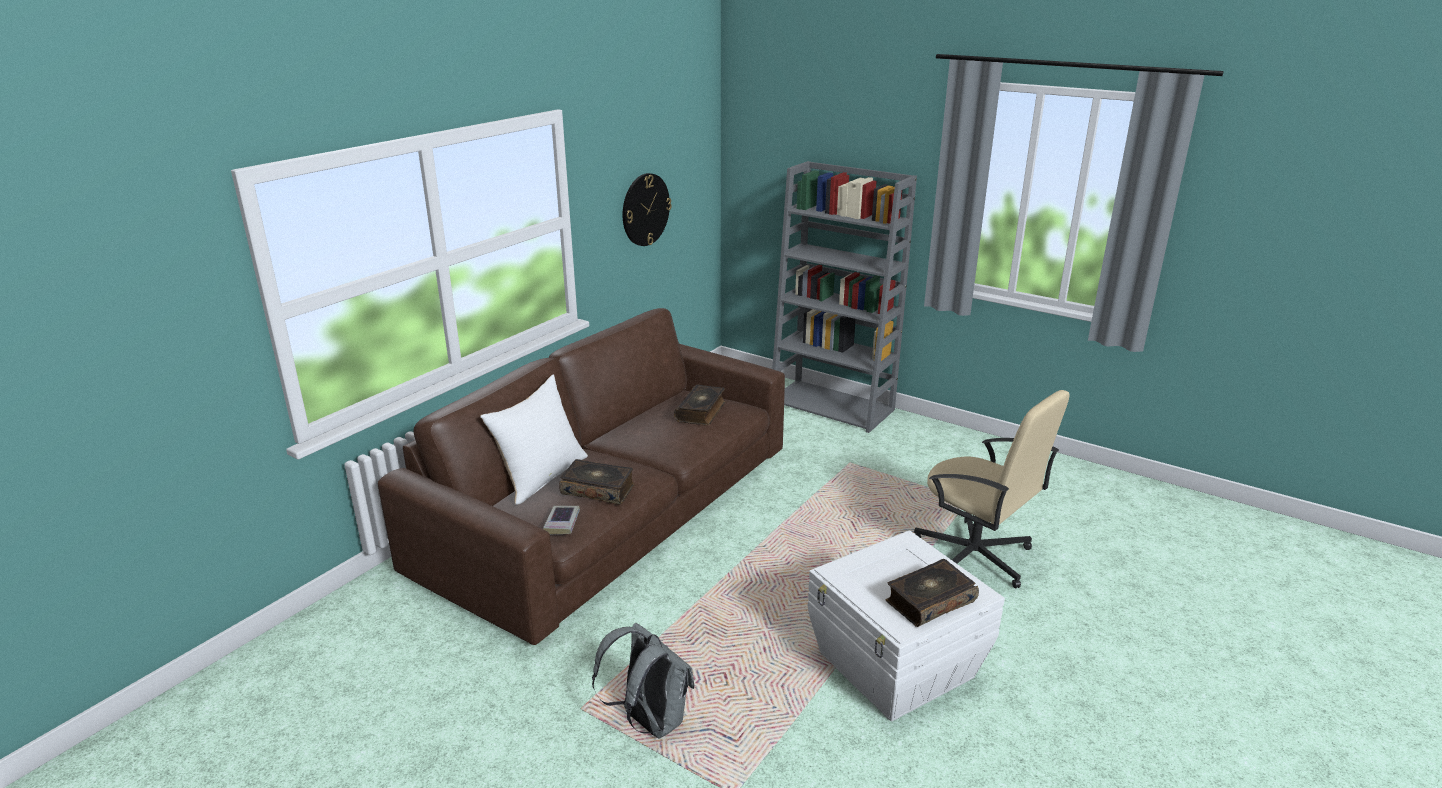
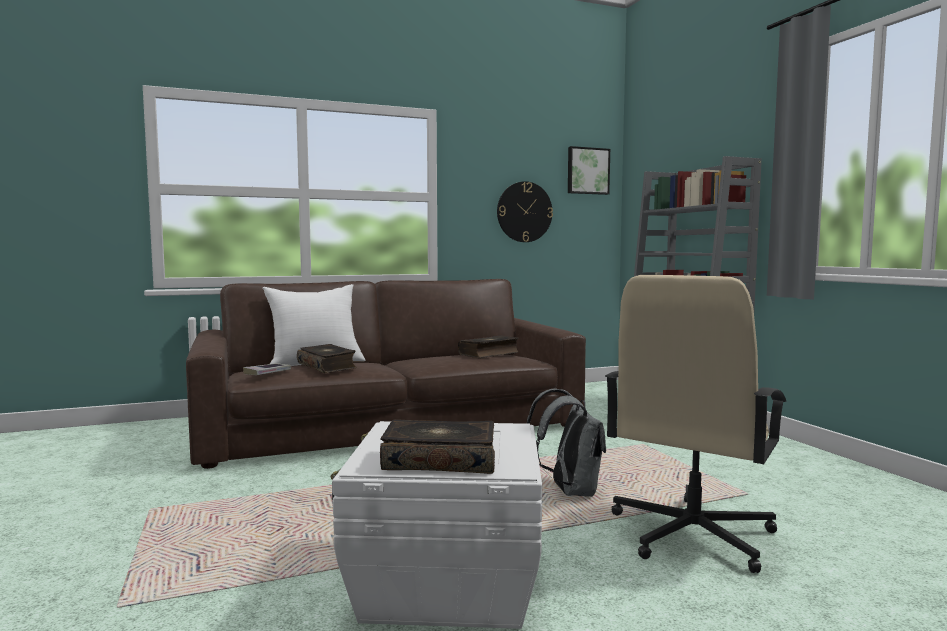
camera: 35 degrees right, 20 degrees down
grey backpack [592,623,695,739] -> grey backpack moved to [527,388,606,497]
beige office chair [914,390,1070,588] -> beige office chair turned 45 degrees clockwise [605,275,787,573]
none -> picture [568,146,610,195]

